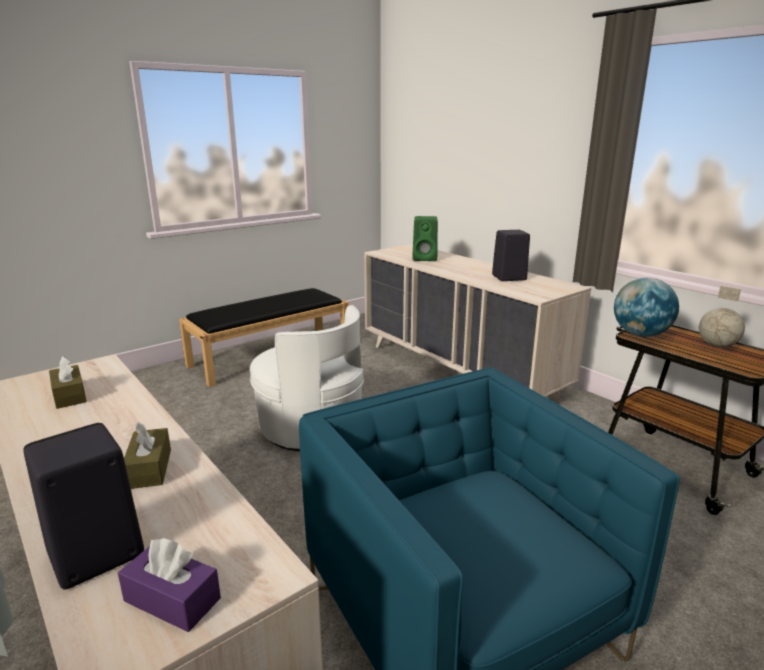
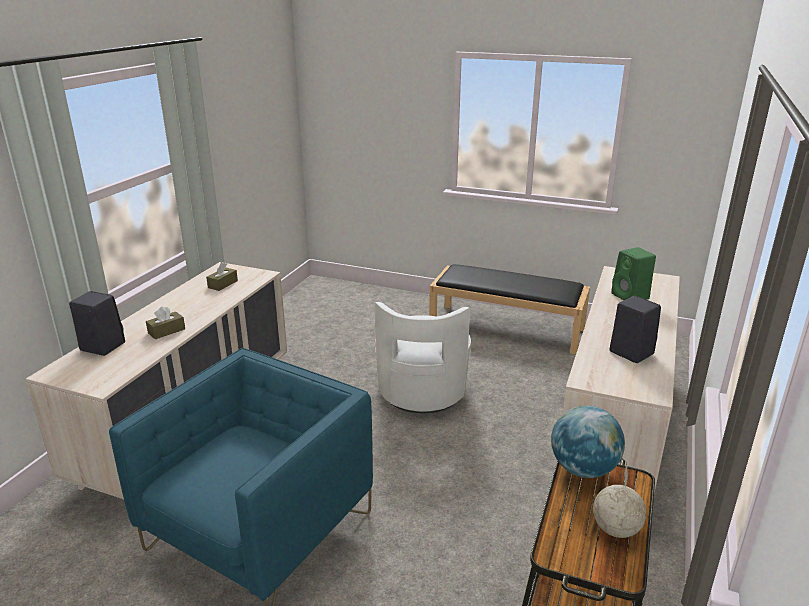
camera: 60 degrees right, 5 degrees up
purple tissue box [118,538,221,632] -> none

